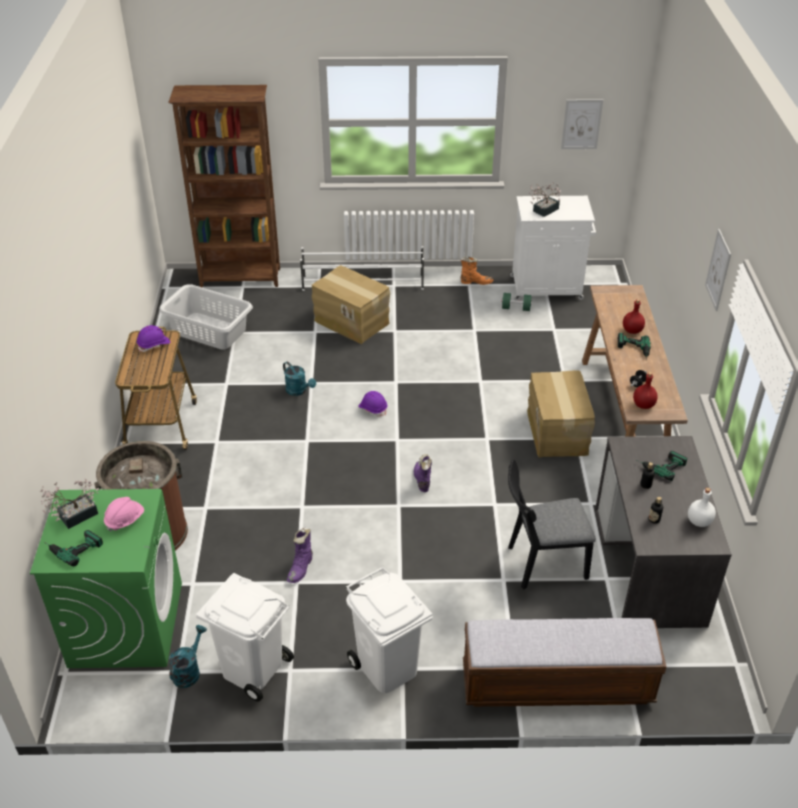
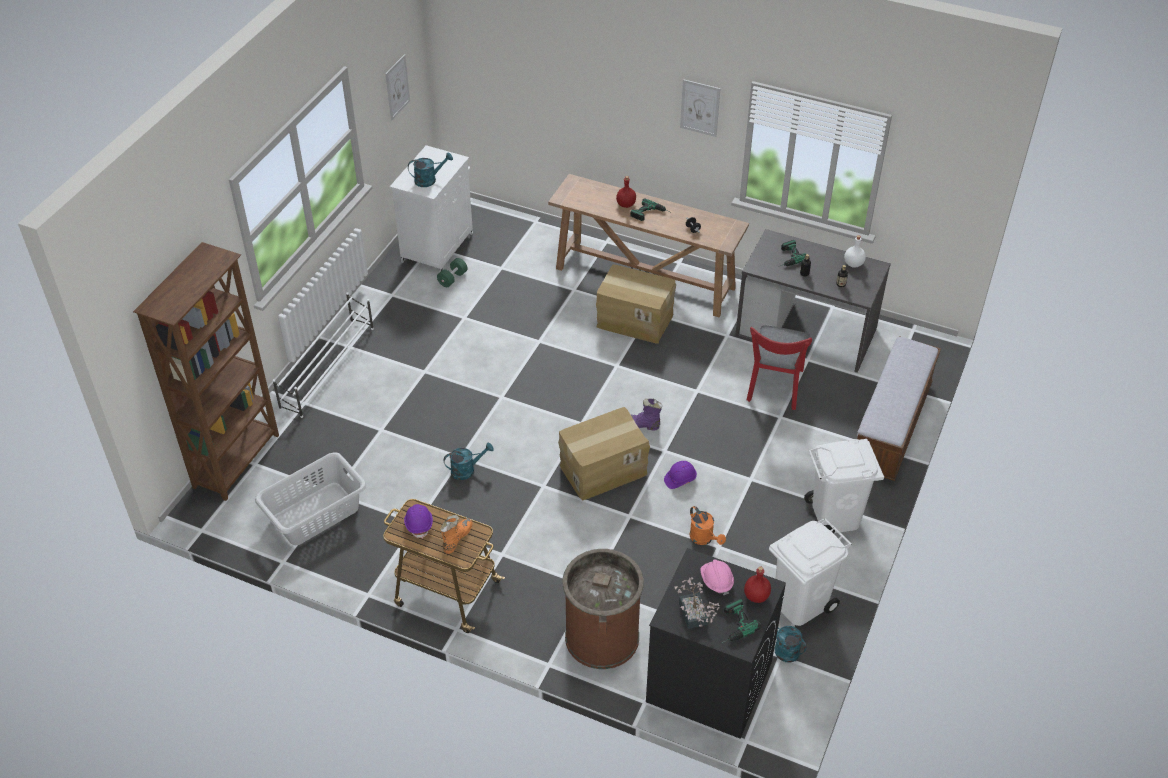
camera: 65 degrees left, 5 degrees up
green washing machine [30,489,182,668] -> black washing machine [646,548,786,739]
purple boot [287,528,313,583] -> orange watering can [689,506,726,545]
cardboard box [312,265,390,344] -> cardboard box moved to [558,407,650,500]
purple hard hat [358,391,387,417] -> purple hard hat moved to [664,461,697,489]
orange boot [461,257,493,285] -> orange boot moved to [440,515,472,554]
black chair [508,460,596,590] -> red chair [747,326,812,410]
potted plant [528,183,561,217] -> turquoise watering can [408,152,453,187]
red bottle [633,372,658,409] -> red bottle moved to [744,567,771,603]

